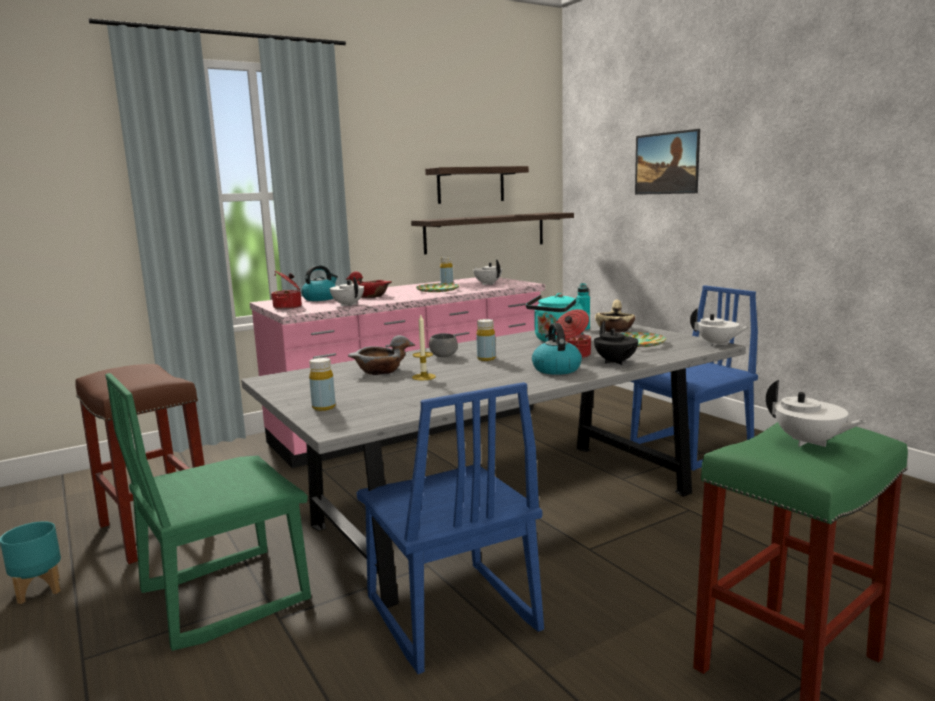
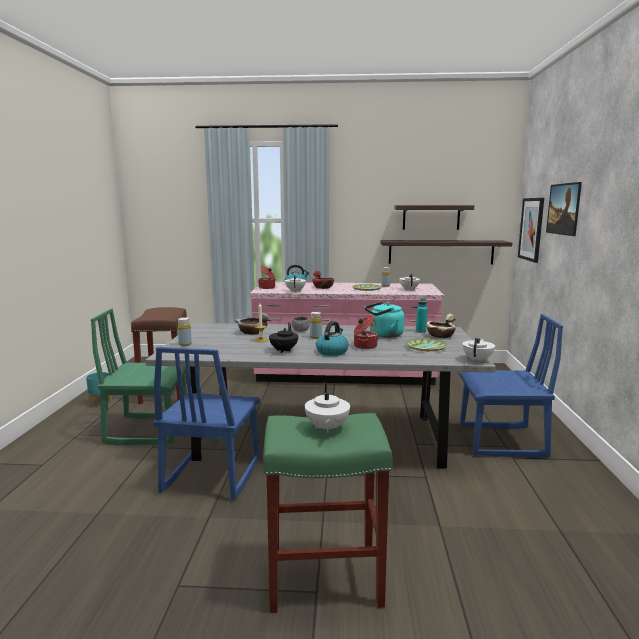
camera: 35 degrees right, 0 degrees up
black teapot [594,321,638,365] -> black teapot moved to [269,322,298,353]
white teapot [690,308,751,346] -> white teapot turned 135 degrees counterclockwise [462,338,495,362]
none -> picture [518,198,544,263]

